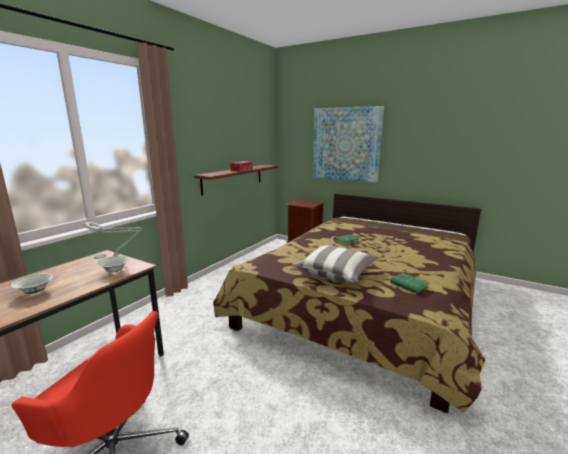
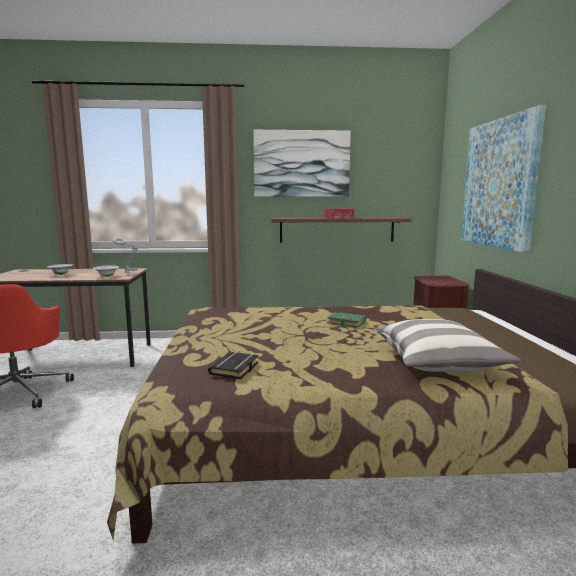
camera: 55 degrees right, 5 degrees down
pillow [291,245,379,283] -> pillow moved to [374,319,521,372]
green book [390,273,429,294] -> black book [208,352,259,379]
none -> picture [253,130,351,197]

